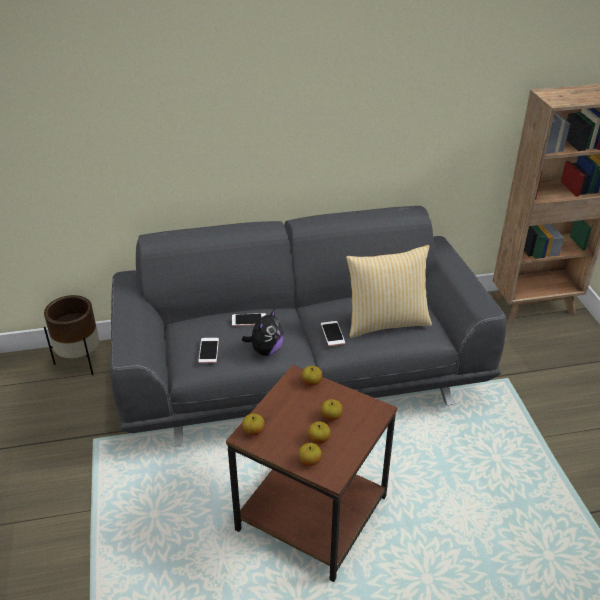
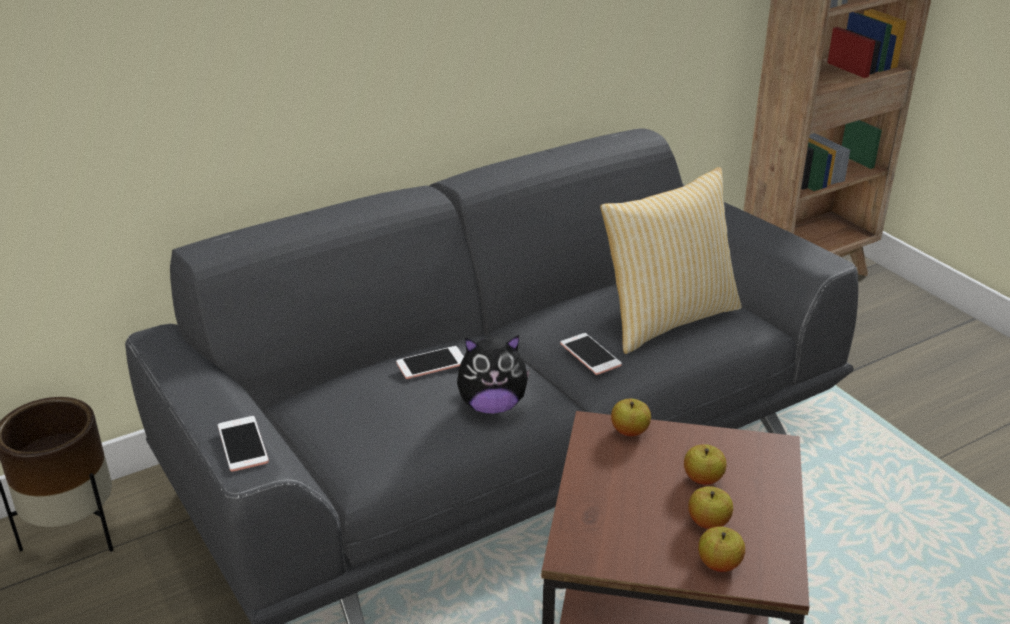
camera: 20 degrees left, 5 degrees down
phone [198,338,219,363] -> phone moved to [218,416,269,472]
plush toy [242,309,284,356] -> plush toy turned 75 degrees clockwise [457,335,531,414]
apple [242,413,265,436] -> none

